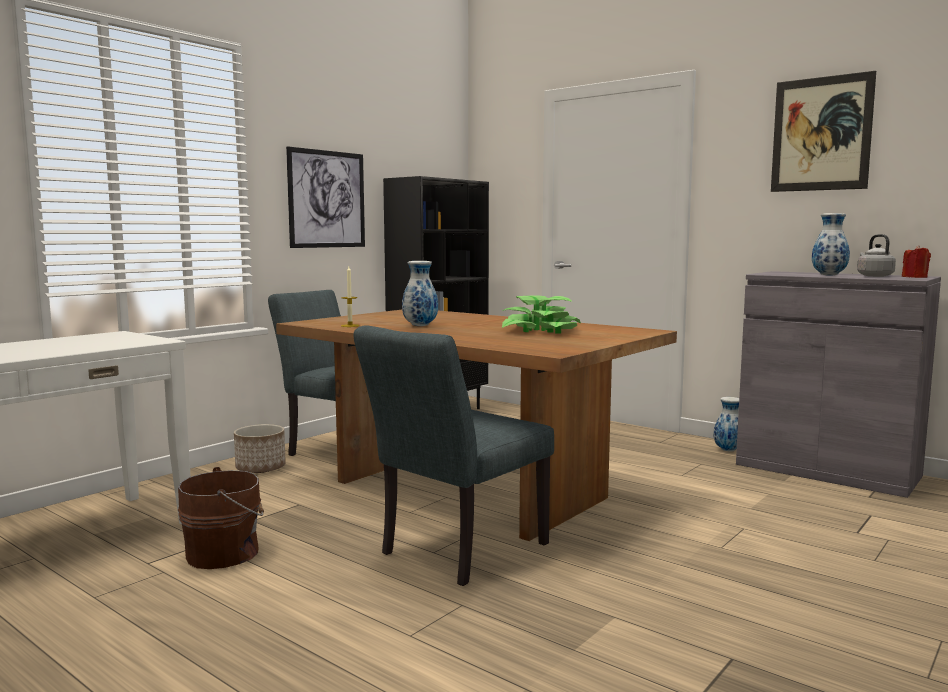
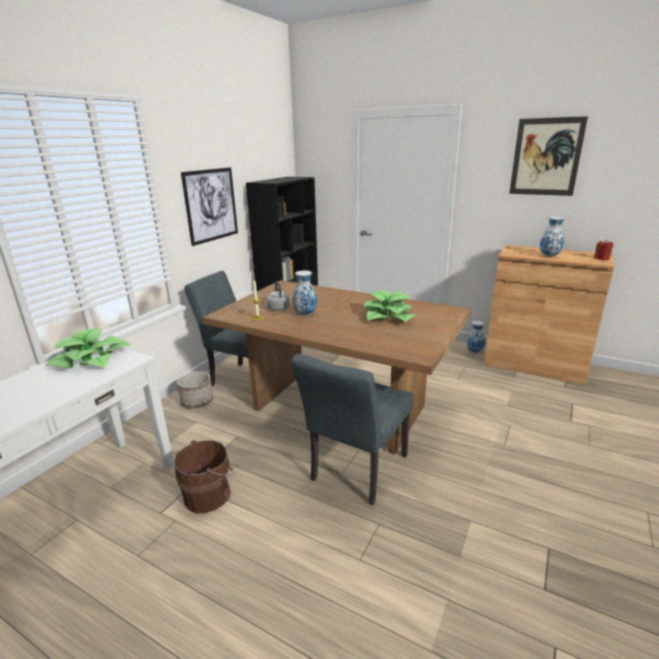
camera: 10 degrees left, 15 degrees up
grey cabinet [736,271,941,498] -> brown cabinet [484,245,614,385]
grey kettle [857,234,896,277] -> grey kettle moved to [267,281,290,311]
none -> potted plant [45,329,131,369]

